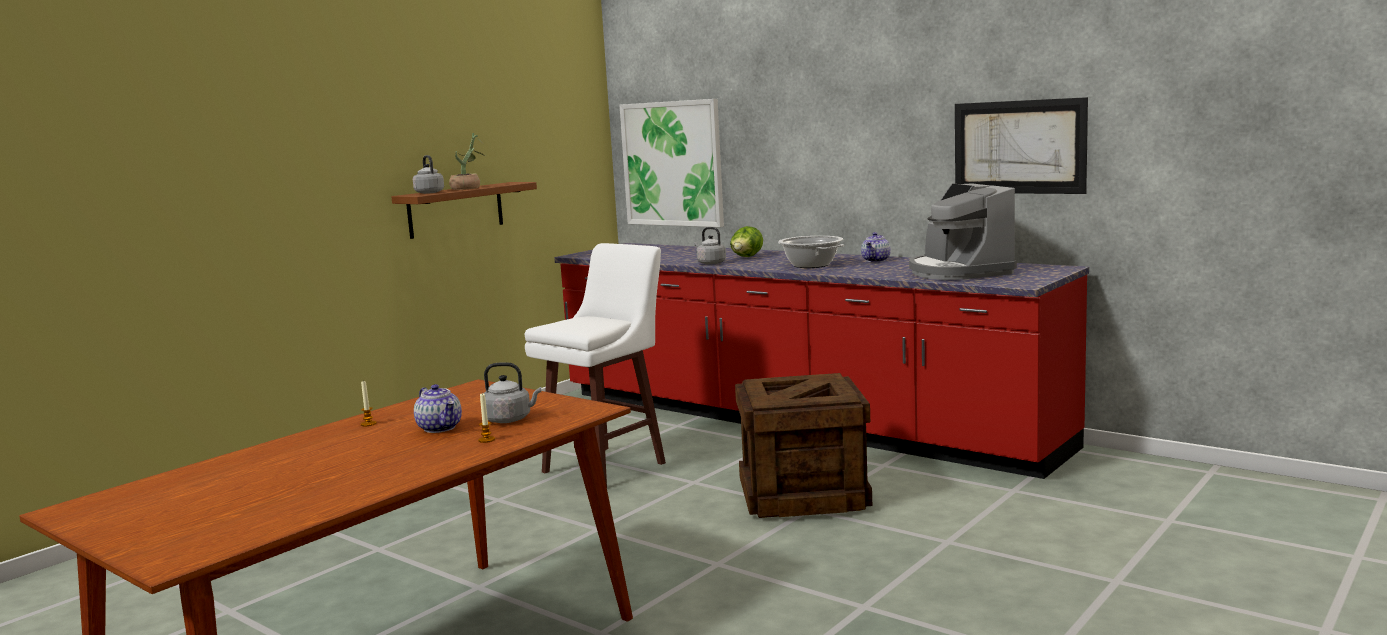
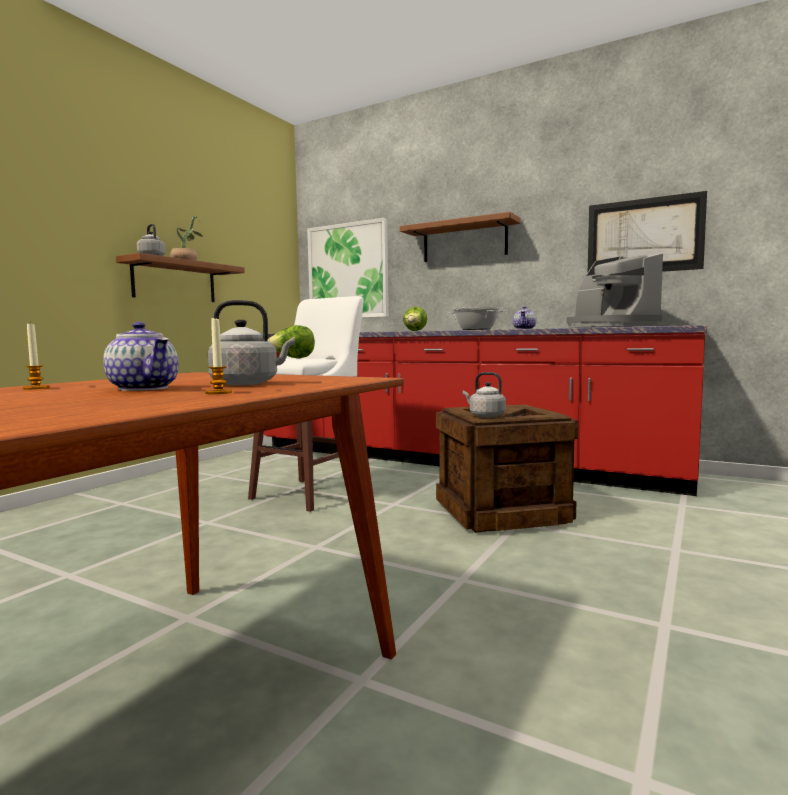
camera: 10 degrees left, 5 degrees down
grey kettle [694,227,726,265] -> grey kettle moved to [463,372,506,418]
none -> lettuce [268,325,315,358]
none -> brown shelf [400,212,521,262]

